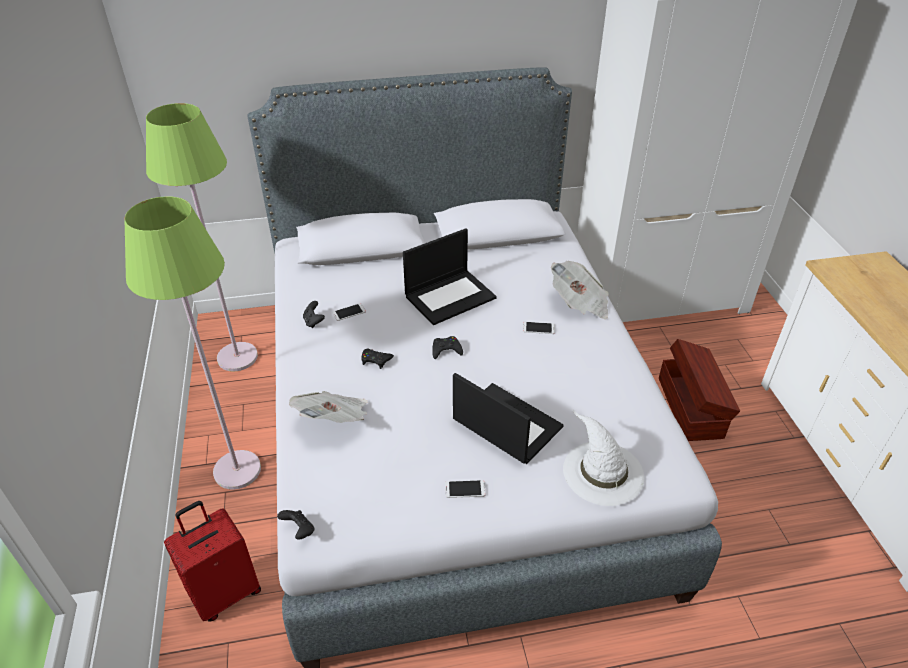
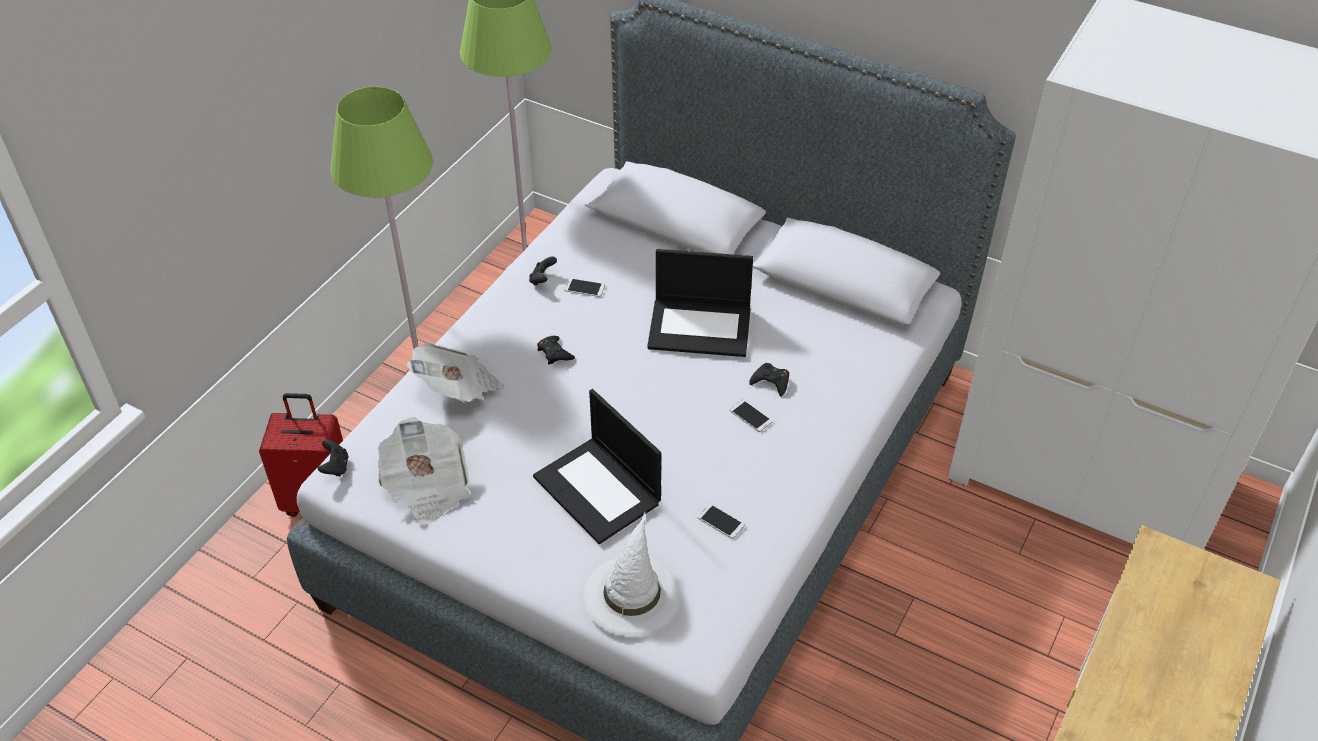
camera: 40 degrees right, 5 degrees up
black game controller [432,336,463,359] -> black game controller moved to [749,363,789,397]
phone [445,480,486,498] -> phone moved to [697,504,745,539]
laptop [453,373,563,464] -> laptop turned 150 degrees clockwise [533,389,661,544]
newspaper [551,261,609,319] -> newspaper moved to [378,417,470,526]
brown storage box [659,339,740,441] -> none

